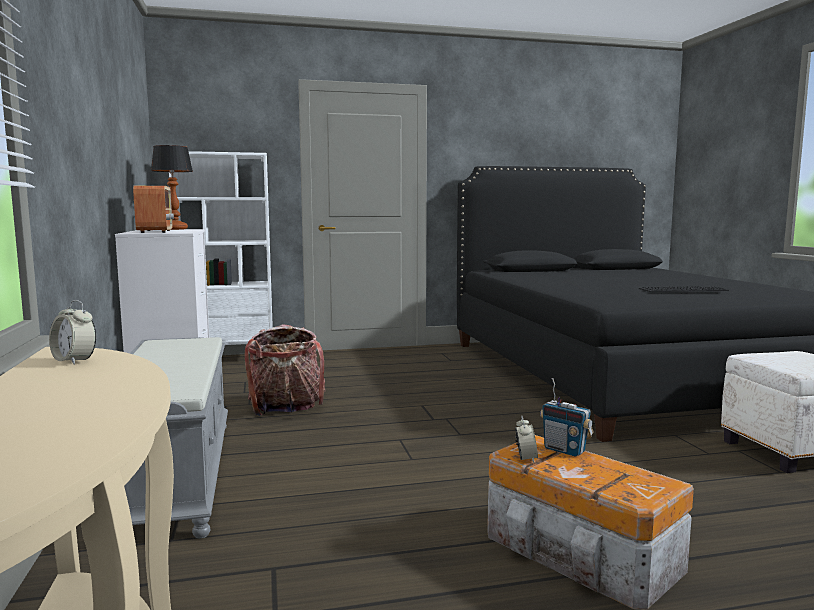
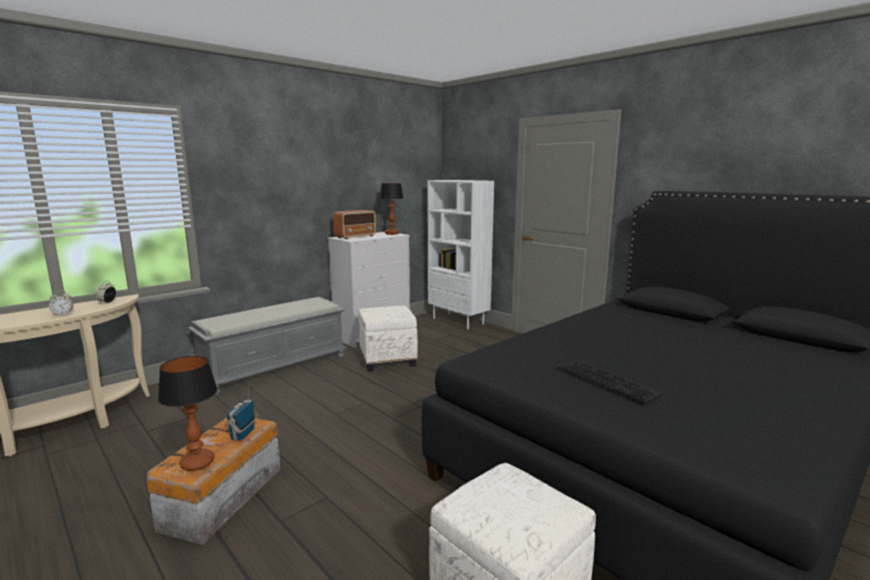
camera: 60 degrees right, 5 degrees up
backpack [244,324,325,416] -> white ottoman [359,306,418,371]
alarm clock [515,415,538,463] -> alarm clock moved to [48,290,73,316]
none -> table lamp [158,356,218,471]

